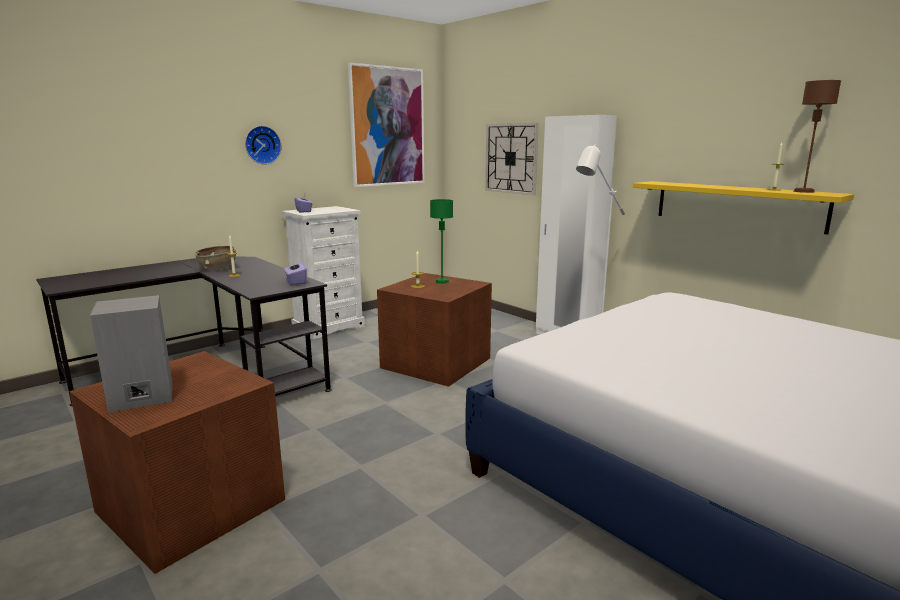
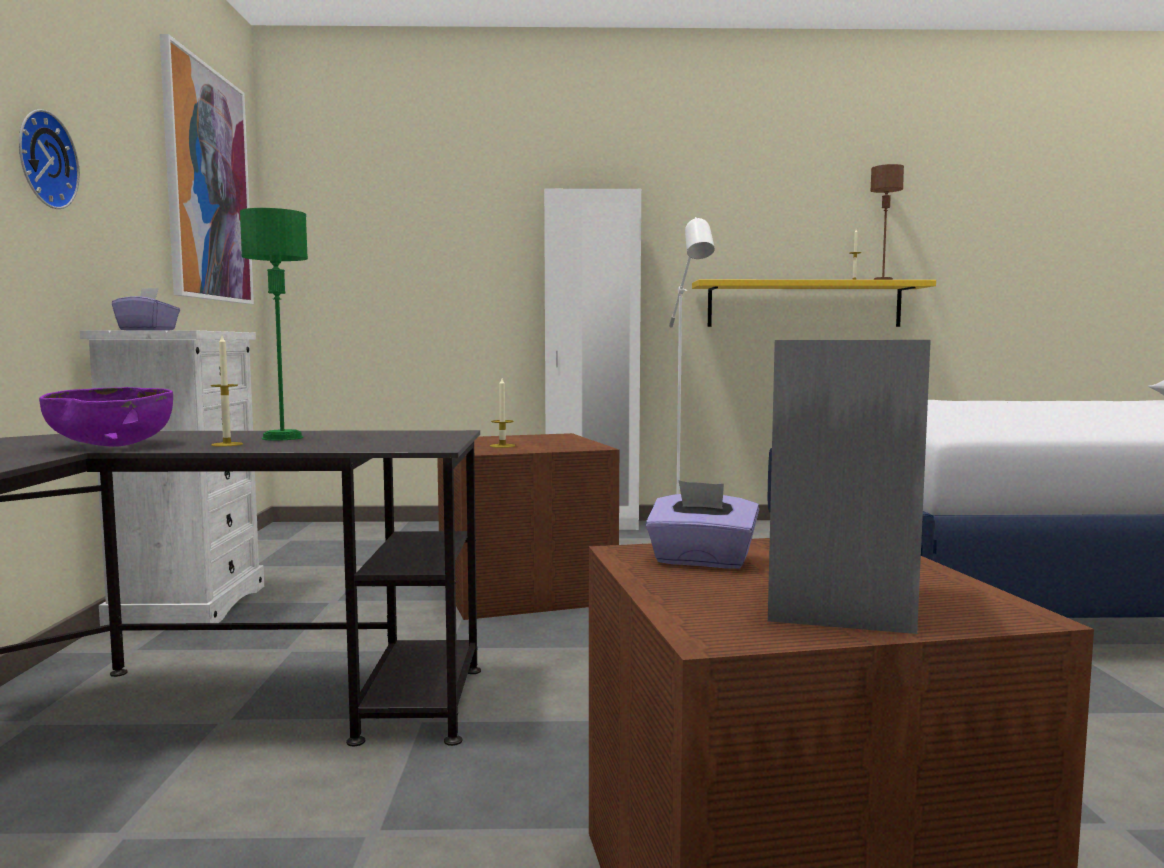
camera: 50 degrees left, 10 degrees down
brown bowl [196,246,236,270] -> purple bowl [39,387,173,447]
purple tissue box [284,260,307,285] -> purple tissue box moved to [646,480,759,569]
green table lamp [430,199,453,284] -> green table lamp moved to [240,208,308,441]
wall clock [485,123,539,195] -> none

